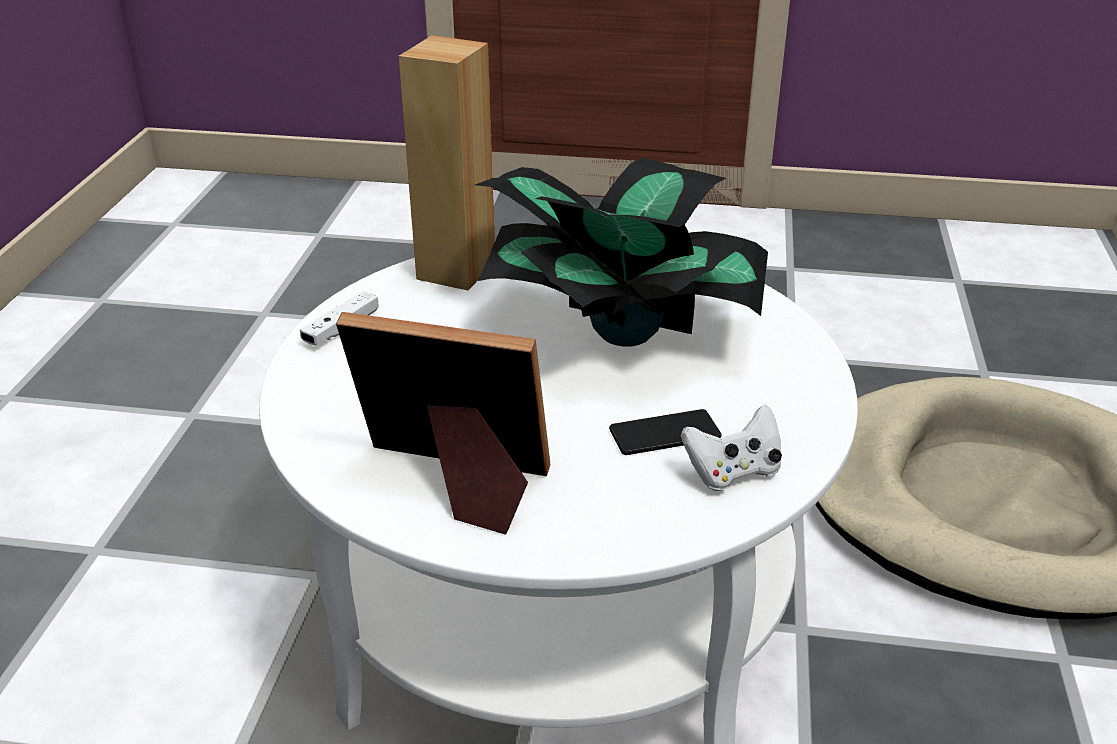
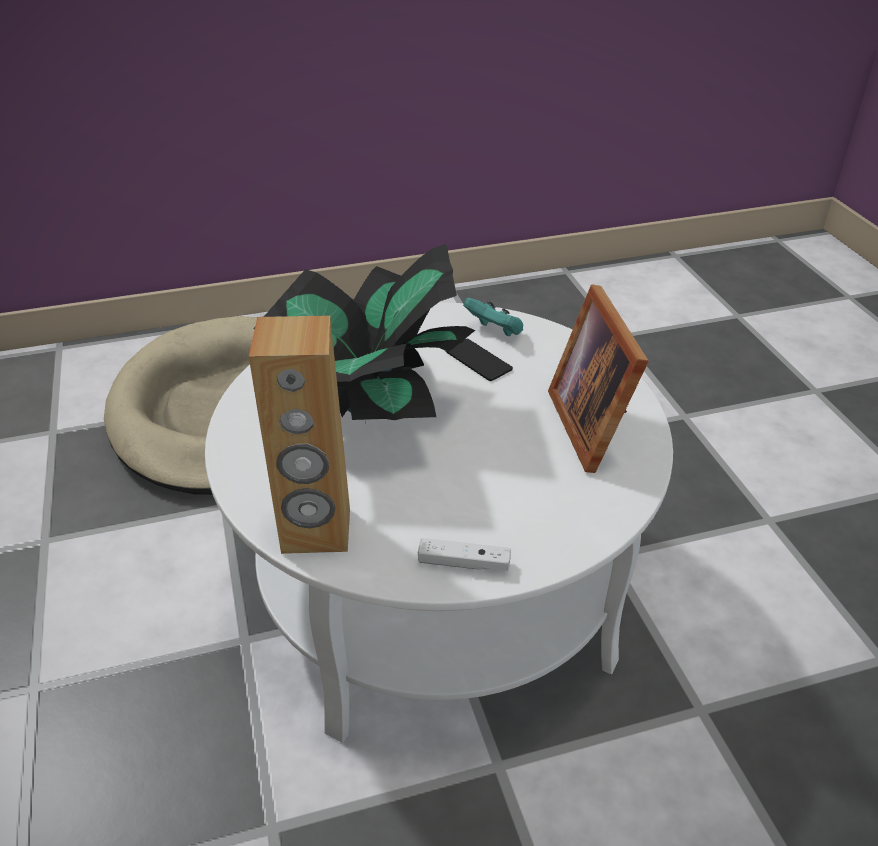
camera: 115 degrees left, 5 degrees up
white game controller [681,405,782,491] -> turquoise game controller [463,297,523,337]

